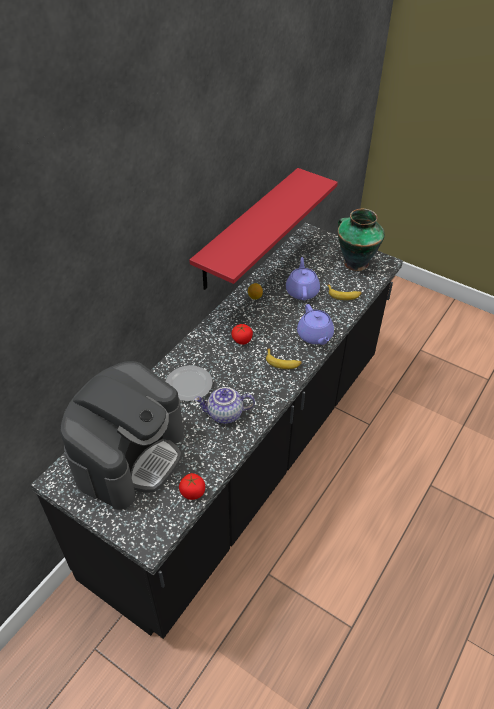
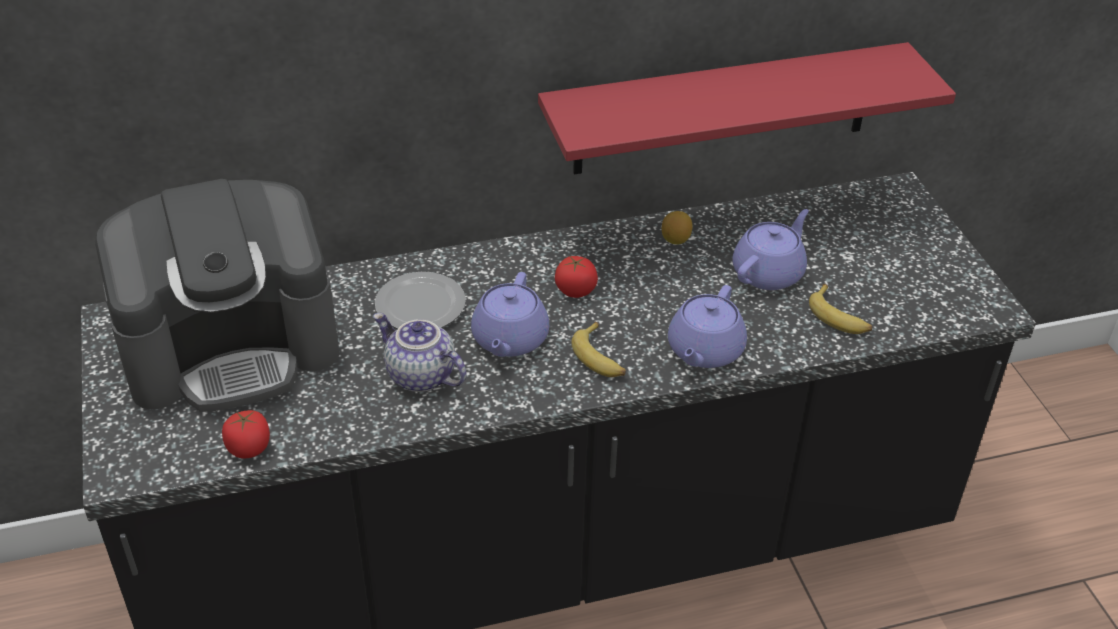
camera: 40 degrees right, 5 degrees down
vase [338,209,385,271] -> none
none -> purple teapot [471,272,549,357]

